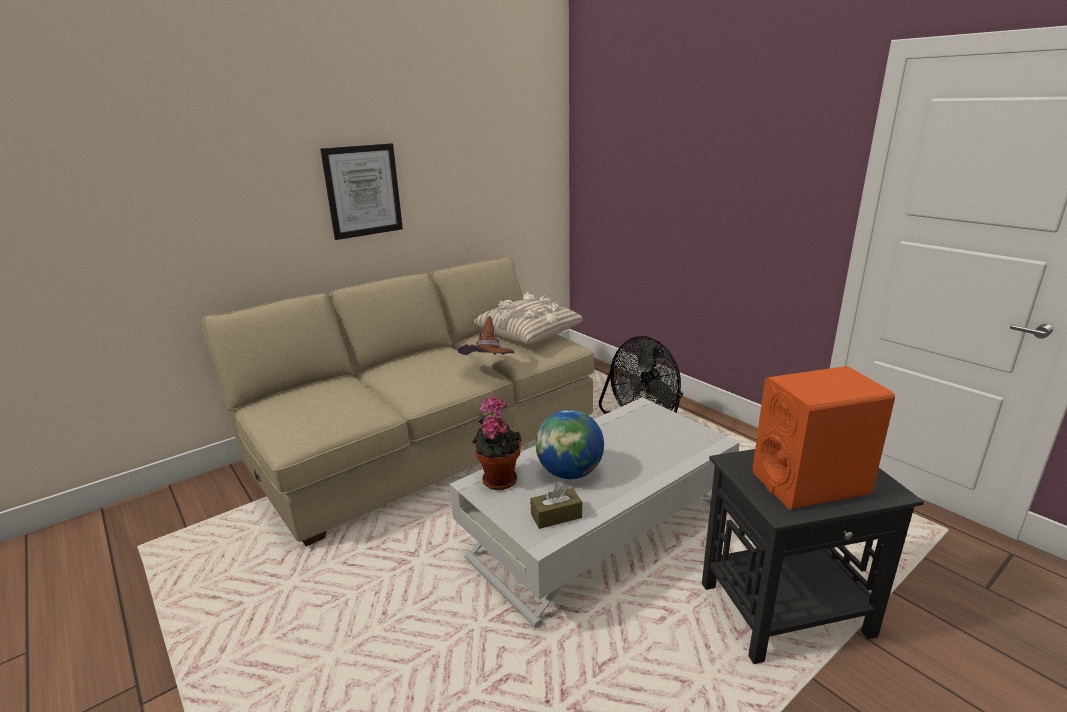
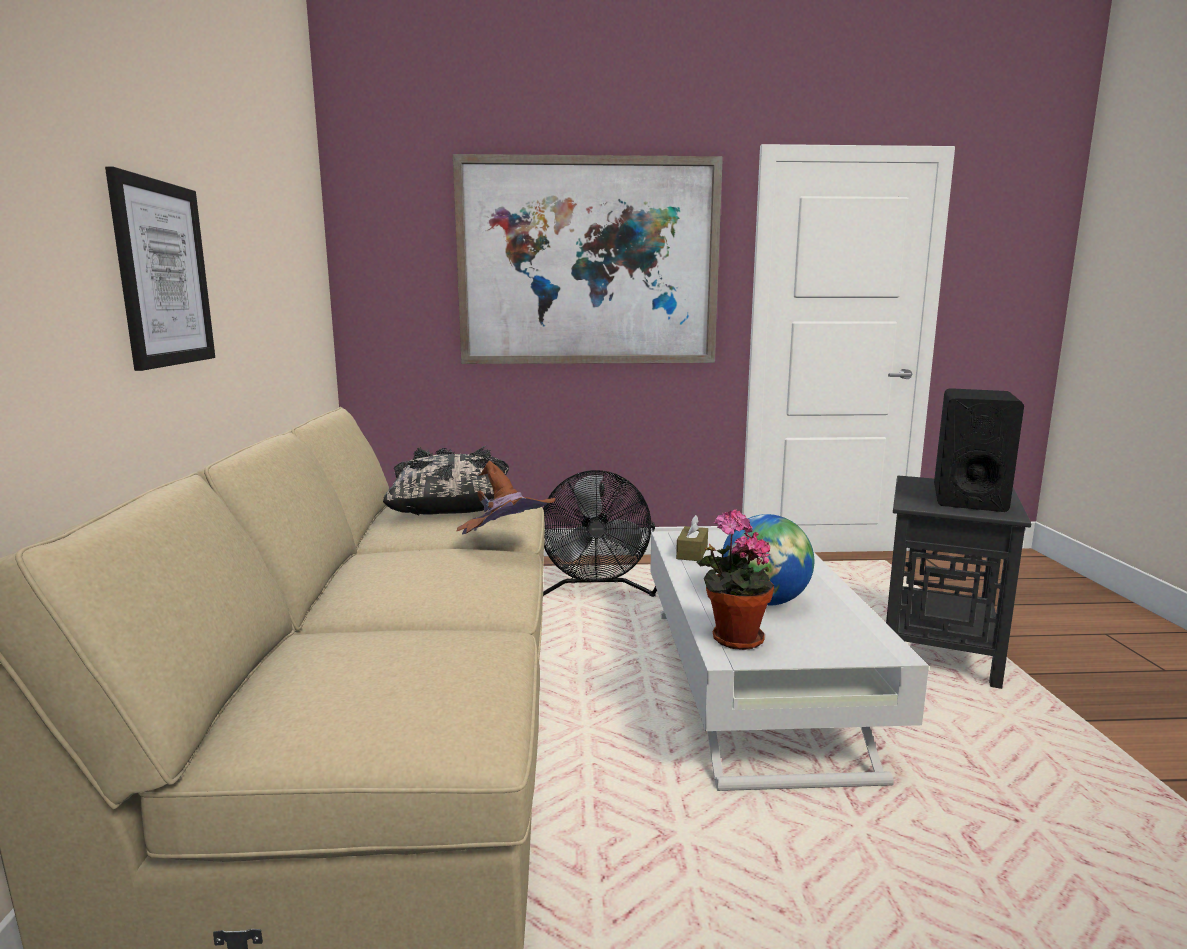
camera: 55 degrees left, 10 degrees down
beige pillow [474,293,583,344] -> black pillow [383,446,509,515]
brown tissue box [530,484,582,529] -> brown tissue box moved to [676,515,708,561]
orange speaker [753,366,895,509] -> black speaker [934,388,1024,512]
none -> picture [453,154,723,364]

